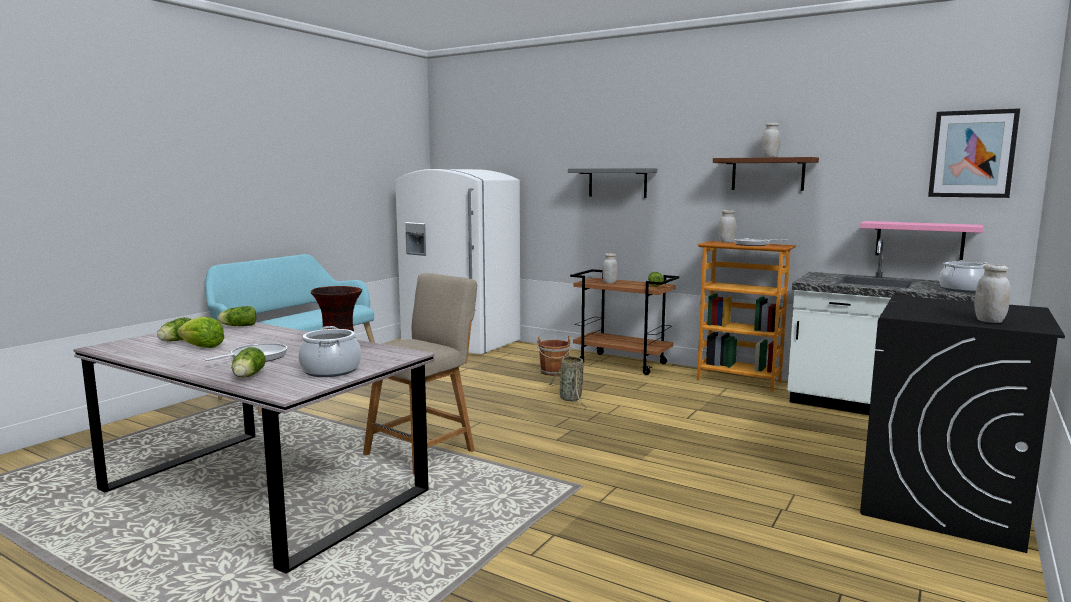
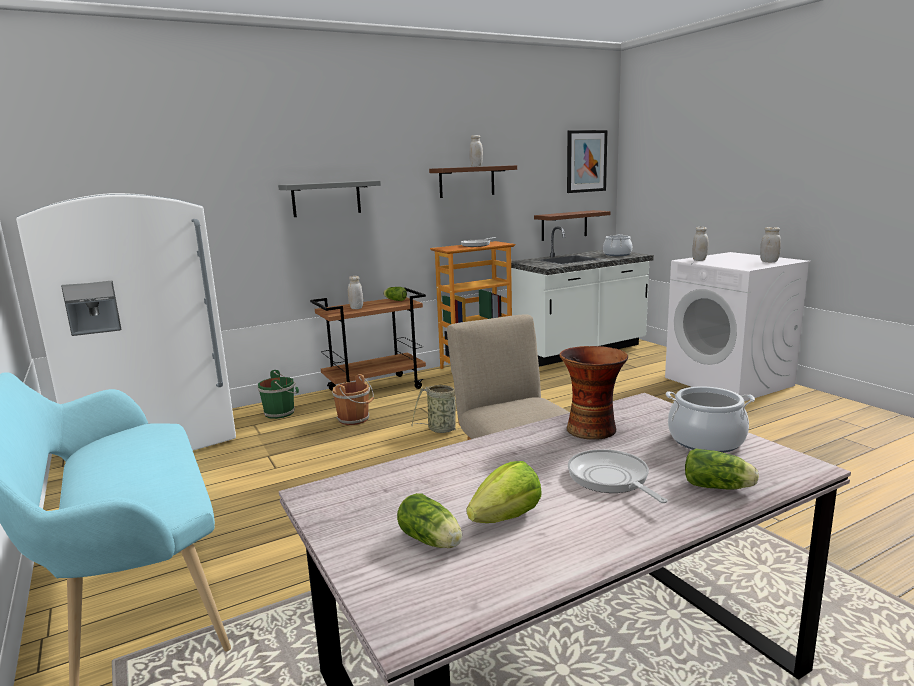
camera: 60 degrees left, 5 degrees up
lettuce [217,306,257,326] -> none
white jar [718,210,736,242] -> white jar moved to [692,227,709,261]
pink shelf [860,221,984,260] -> brown shelf [534,210,611,241]
black washing machine [860,295,1065,553] -> white washing machine [665,252,811,401]
none -> green bucket [258,370,299,419]

